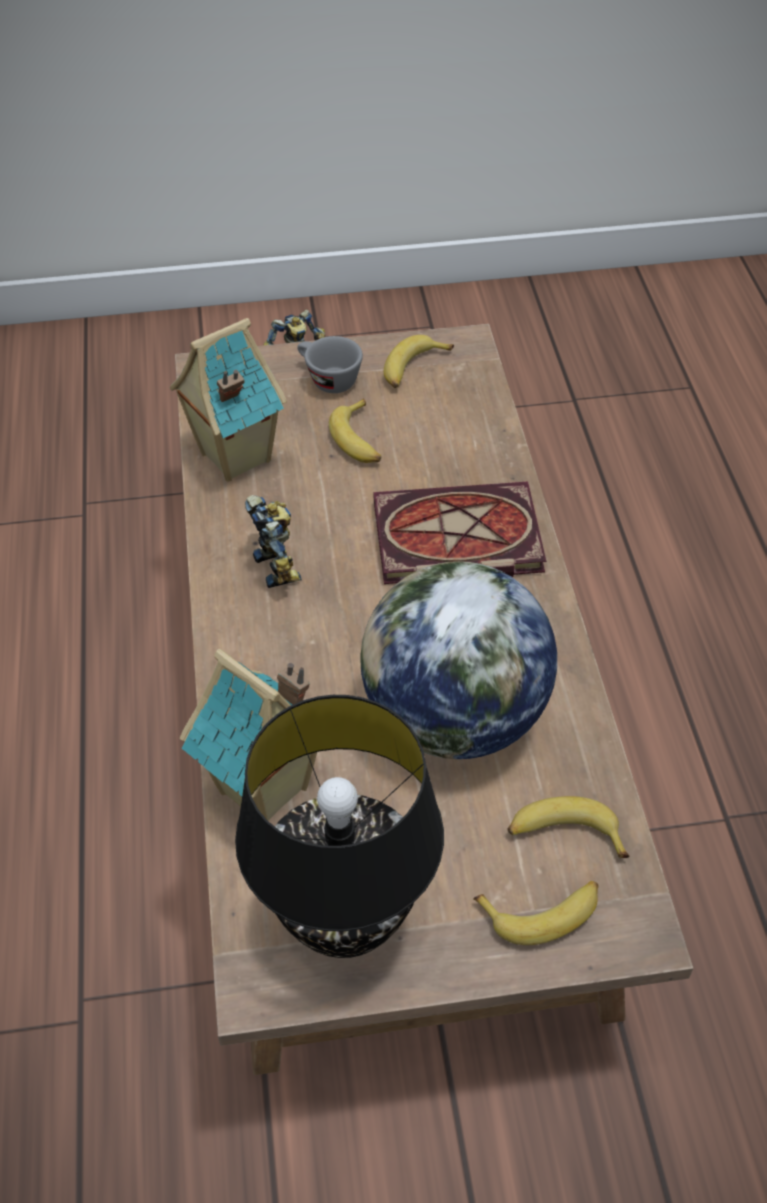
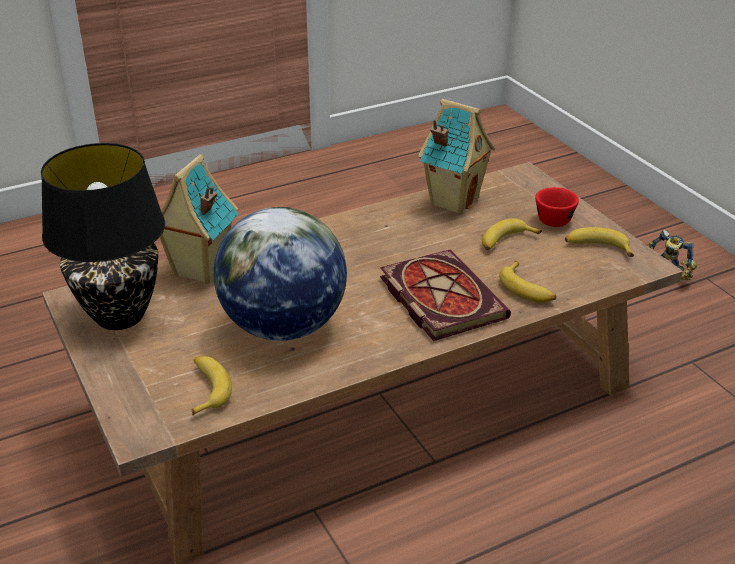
camera: 70 degrees right, 15 degrees down
toy robot [245,495,302,588] -> none
grey cup [297,336,363,393] -> red cup [535,187,579,227]
banana [473,881,598,945] -> banana moved to [500,261,556,303]

